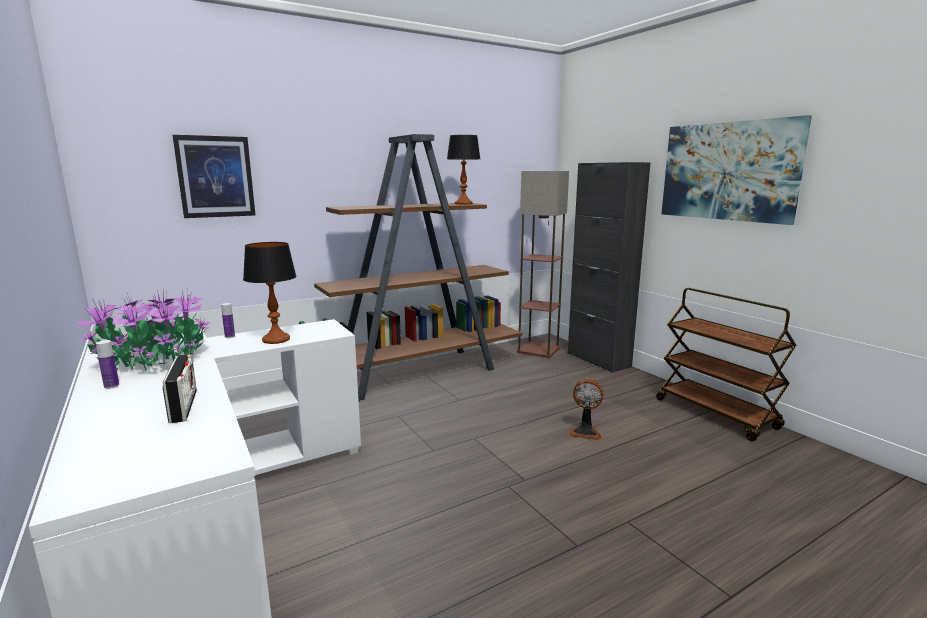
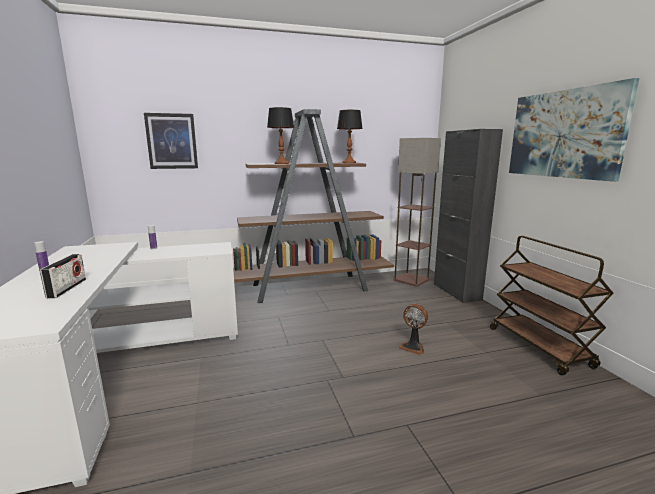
camera: 15 degrees right, 0 degrees up
potted plant [78,290,211,371] -> none
table lamp [243,242,297,344] -> table lamp moved to [267,107,294,164]

